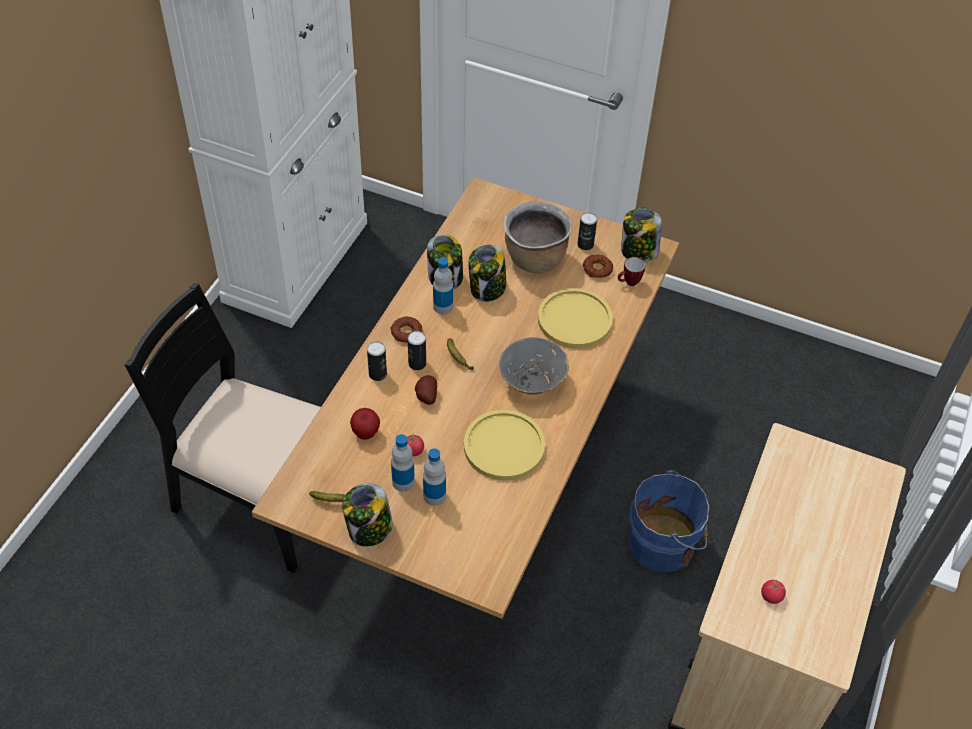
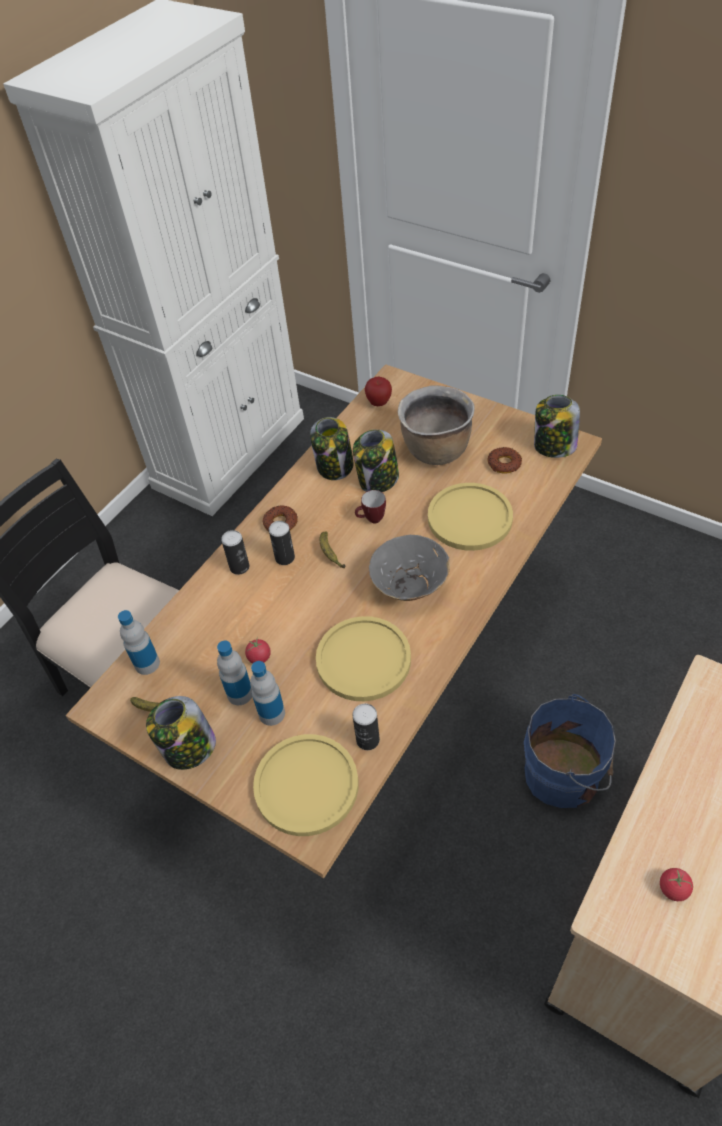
camera: 15 degrees right, 0 degrees up
apple [350,408,380,440] -> apple moved to [365,377,392,406]
potato [415,375,437,405] -> none
bottle [433,257,453,314] -> bottle moved to [118,610,160,675]
can [578,212,597,250] -> can moved to [352,704,380,750]
mug [618,257,645,286] -> mug moved to [355,490,386,523]
none -> yellow plate [253,734,359,836]

